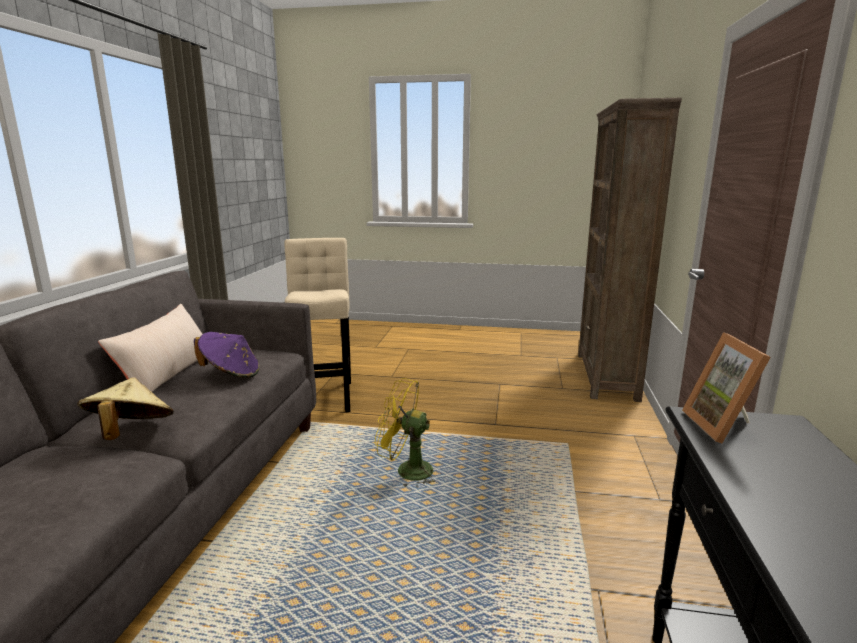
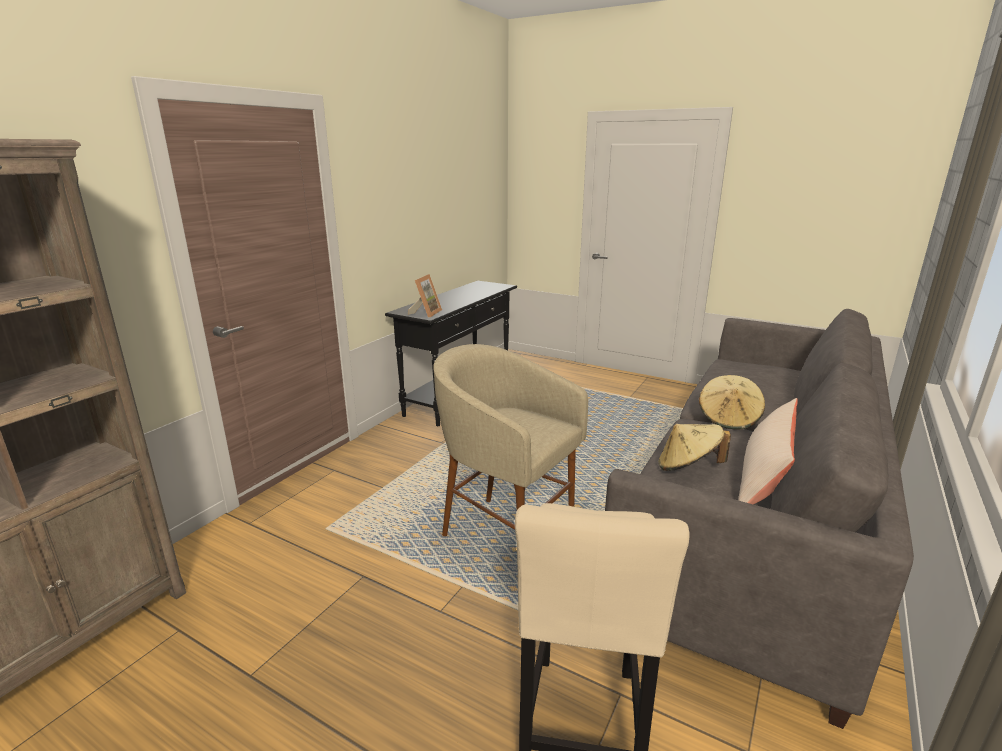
camera: 160 degrees left, 5 degrees up
purple hat [194,332,260,378] -> beige hat [658,424,731,471]
yellow fan [375,378,435,488] -> beige stool [433,344,588,536]

